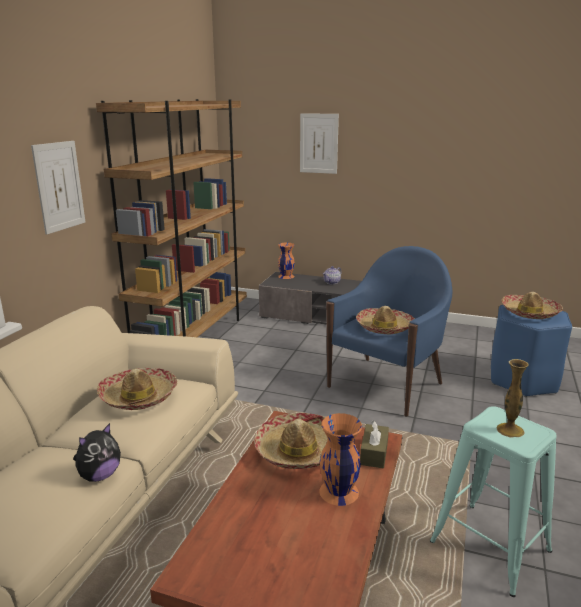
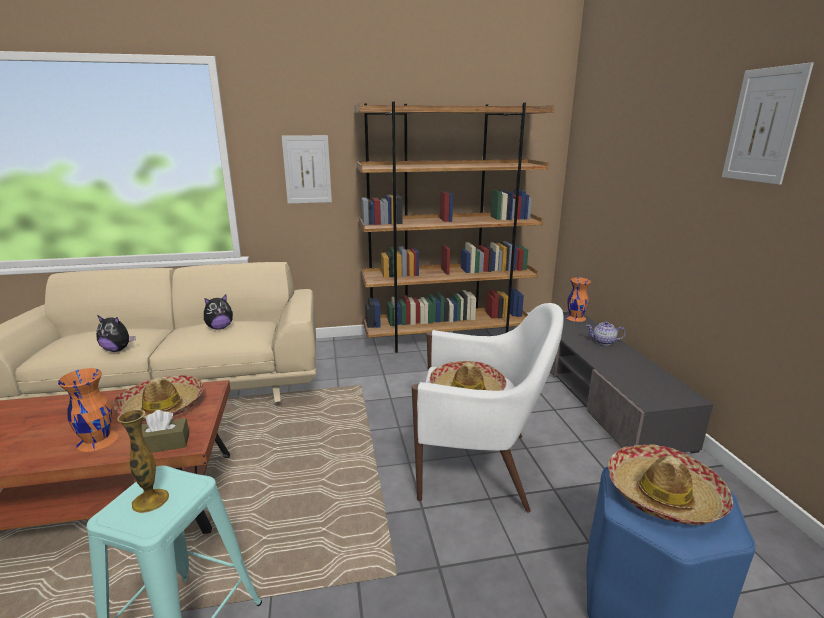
camera: 60 degrees right, 0 degrees up
hat [97,368,178,410] -> plush toy [204,295,233,330]
picture [300,113,339,174] -> picture moved to [722,62,814,185]
blue armchair [326,246,452,417] -> white armchair [412,303,564,513]

